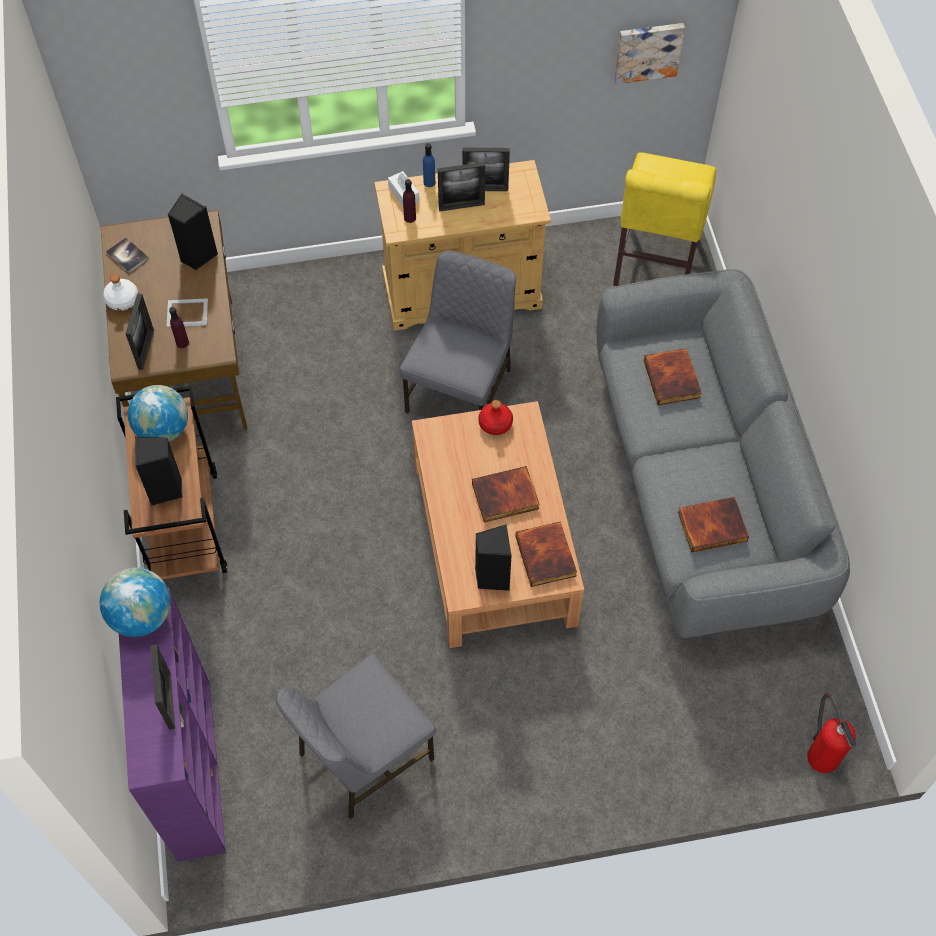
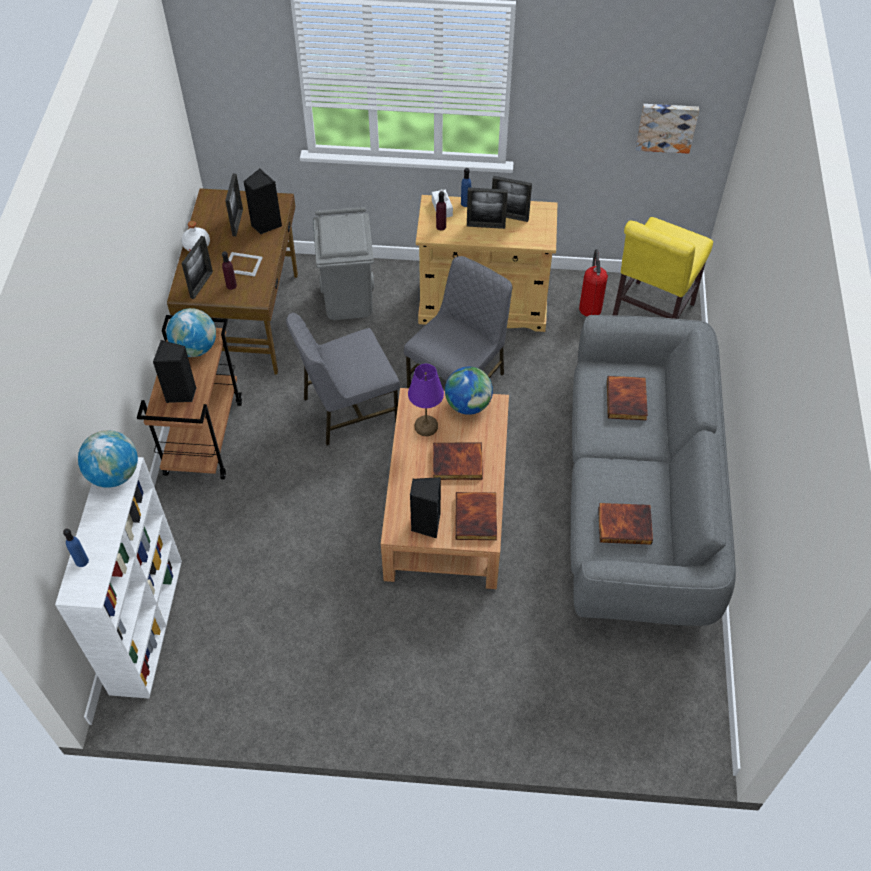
camera: 15 degrees right, 5 degrees down
book [106,237,149,273] -> none
purple bookcase [119,587,226,862] -> white bookcase [55,457,182,699]
picture frame [151,644,175,730] -> picture frame moved to [225,174,243,236]
grey chair [276,654,436,819] -> grey chair moved to [286,313,400,446]
red bottle [478,400,513,435] -> globe [445,367,493,415]
fire extinguisher [807,692,856,773] -> fire extinguisher moved to [579,249,608,317]
none -> blue bottle [63,529,89,567]
none -> grey trash can [313,207,374,320]
none -> purple table lamp [408,364,444,436]

